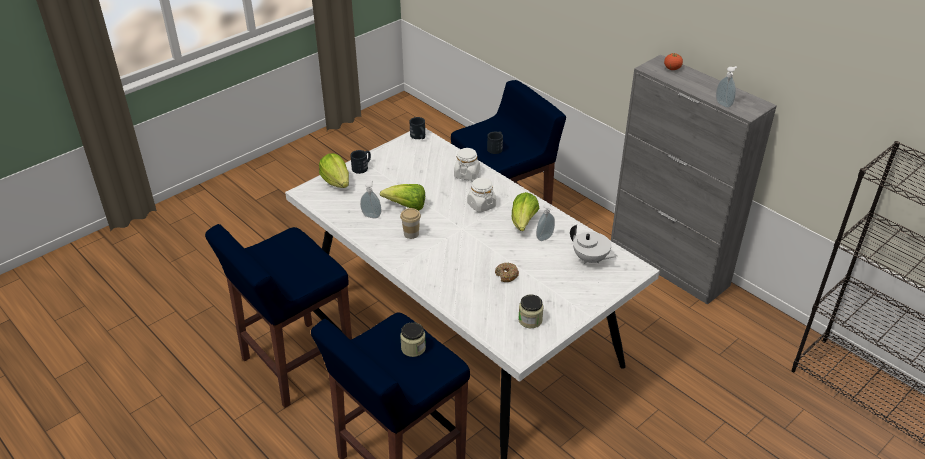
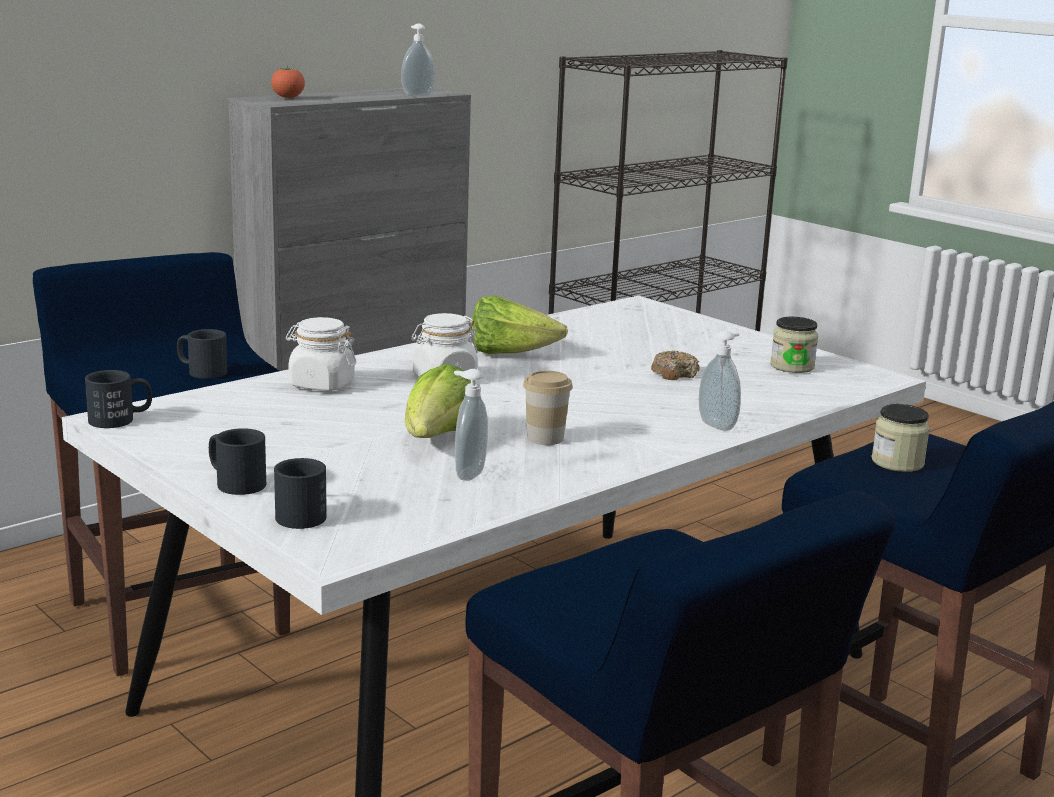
camera: 90 degrees left, 20 degrees down
lettuce [319,153,349,188] -> black mug [274,458,327,529]
soap dispenser [536,203,555,241] -> soap dispenser moved to [699,331,741,431]
white teapot [570,225,618,264] -> none

